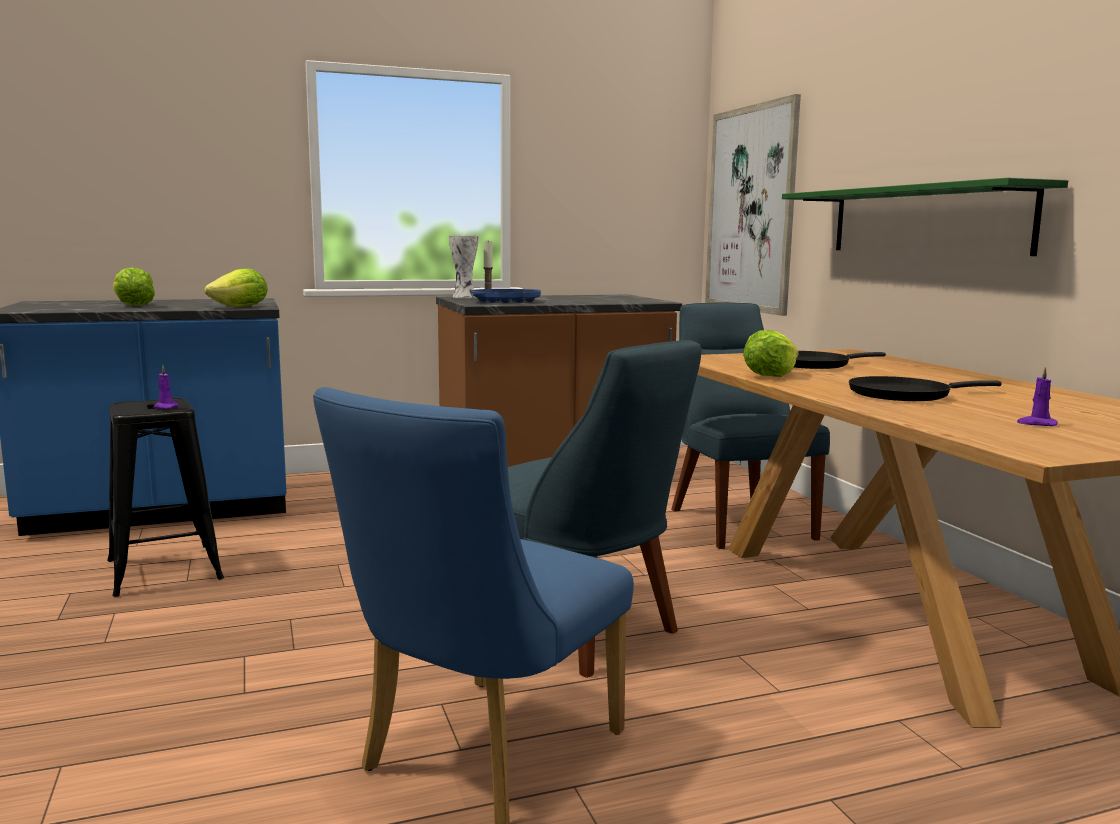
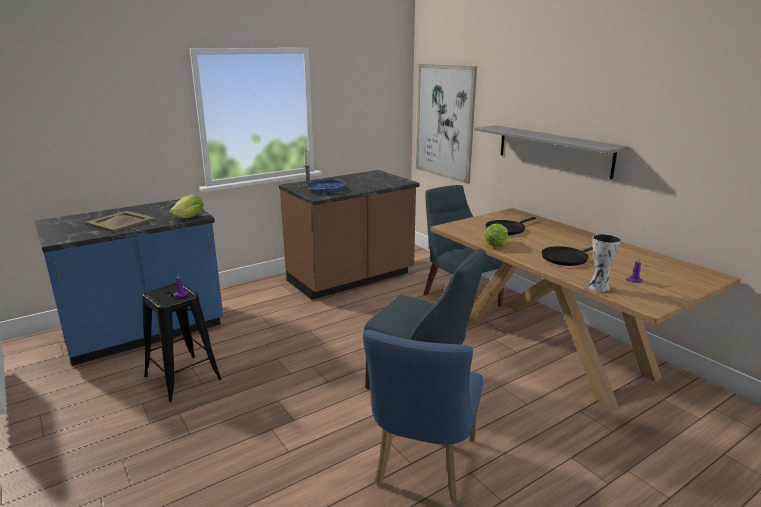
camera: 15 degrees left, 10 degrees up
lettuce [113,267,155,305] -> beige tray [85,211,155,232]
vase [449,235,479,298] -> vase moved to [588,234,621,292]
green shelf [782,178,1068,256] -> grey shelf [475,125,630,179]

